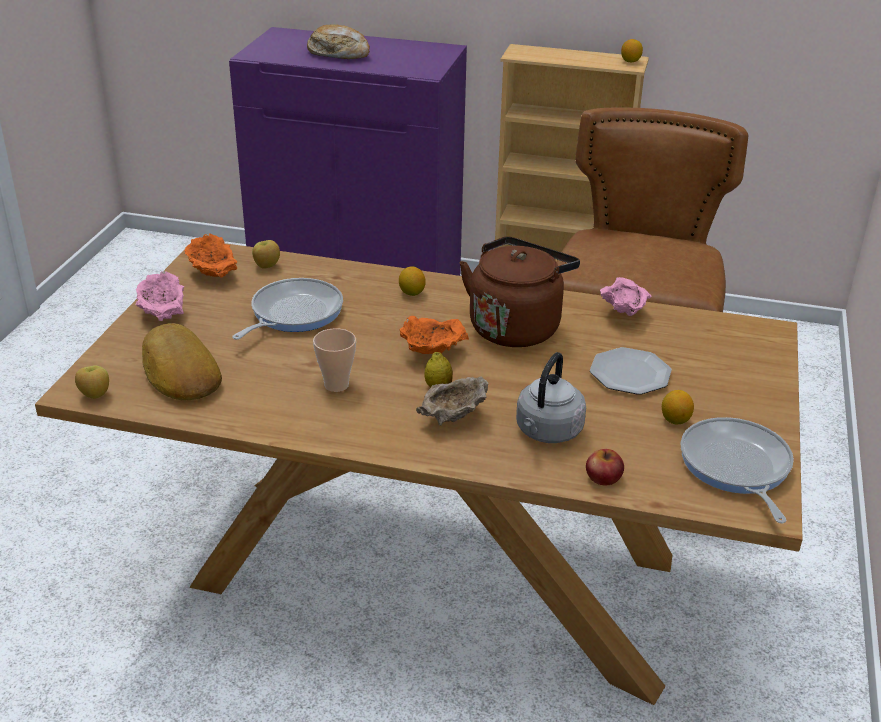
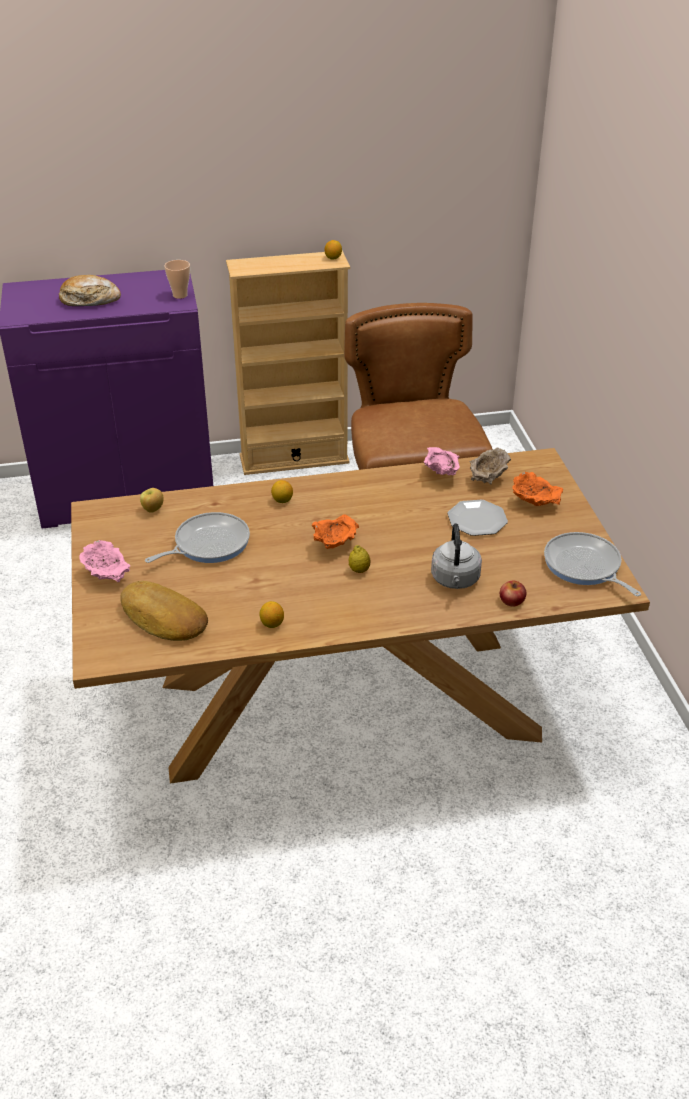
camera: 25 degrees left, 5 degrees up
apple [75,365,109,399] -> none
orange bowl [185,234,237,278] -> orange bowl moved to [513,472,563,506]
frying pan [232,278,343,340] -> frying pan turned 45 degrees clockwise [145,512,250,563]
cup [313,328,356,392] -> cup moved to [164,260,190,299]
beige bowl [416,376,489,426] -> beige bowl moved to [470,448,511,484]
brown kettle [460,236,580,347] -> none
lemon [662,390,694,424] -> lemon moved to [259,601,284,628]

